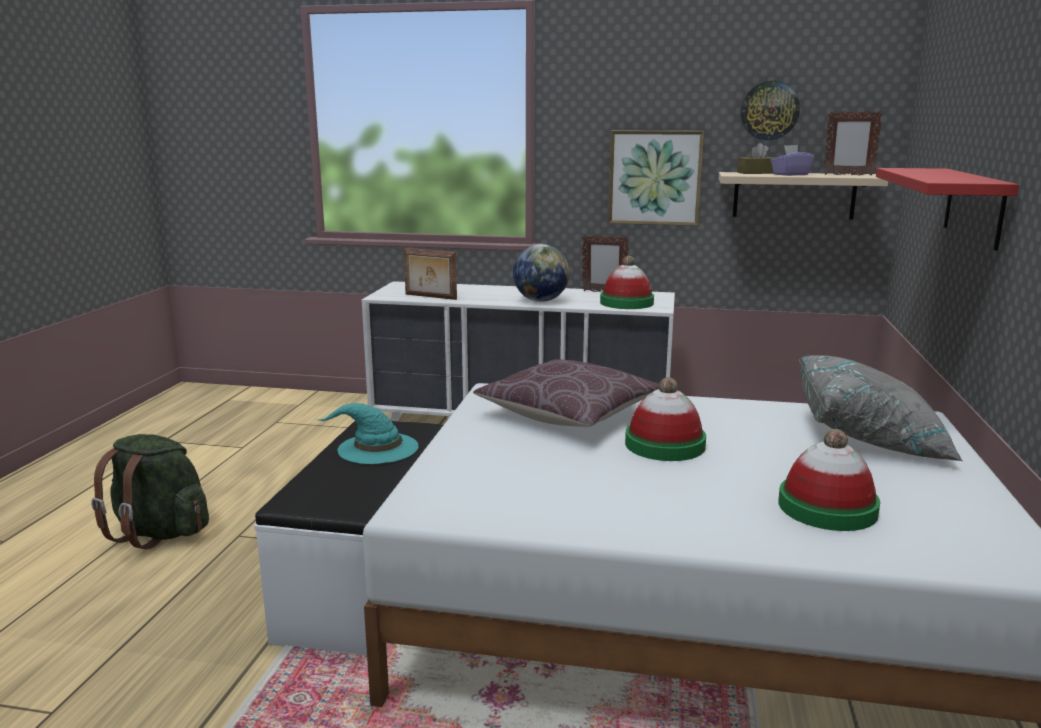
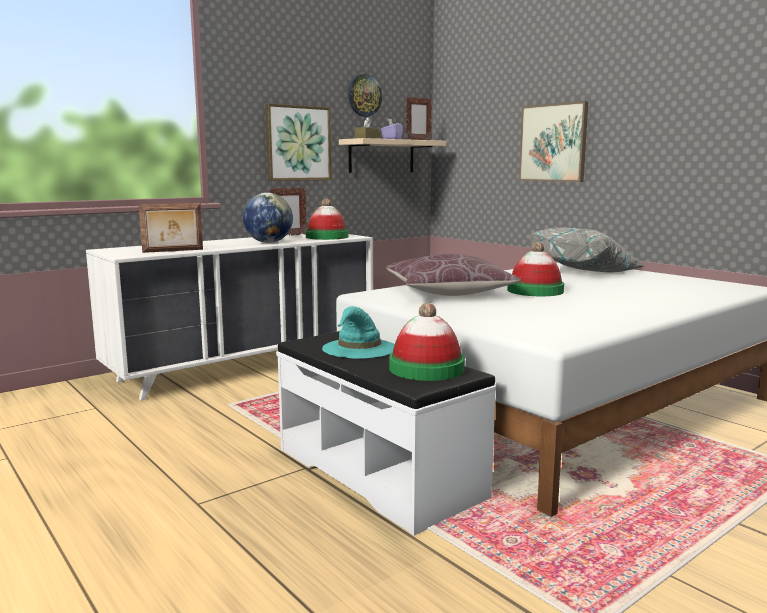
camera: 50 degrees left, 5 degrees down
green backpack [91,434,209,549] -> none
hat [778,429,880,531] -> hat moved to [389,303,465,381]
red shelf [876,168,1019,250] -> picture [519,101,588,182]

